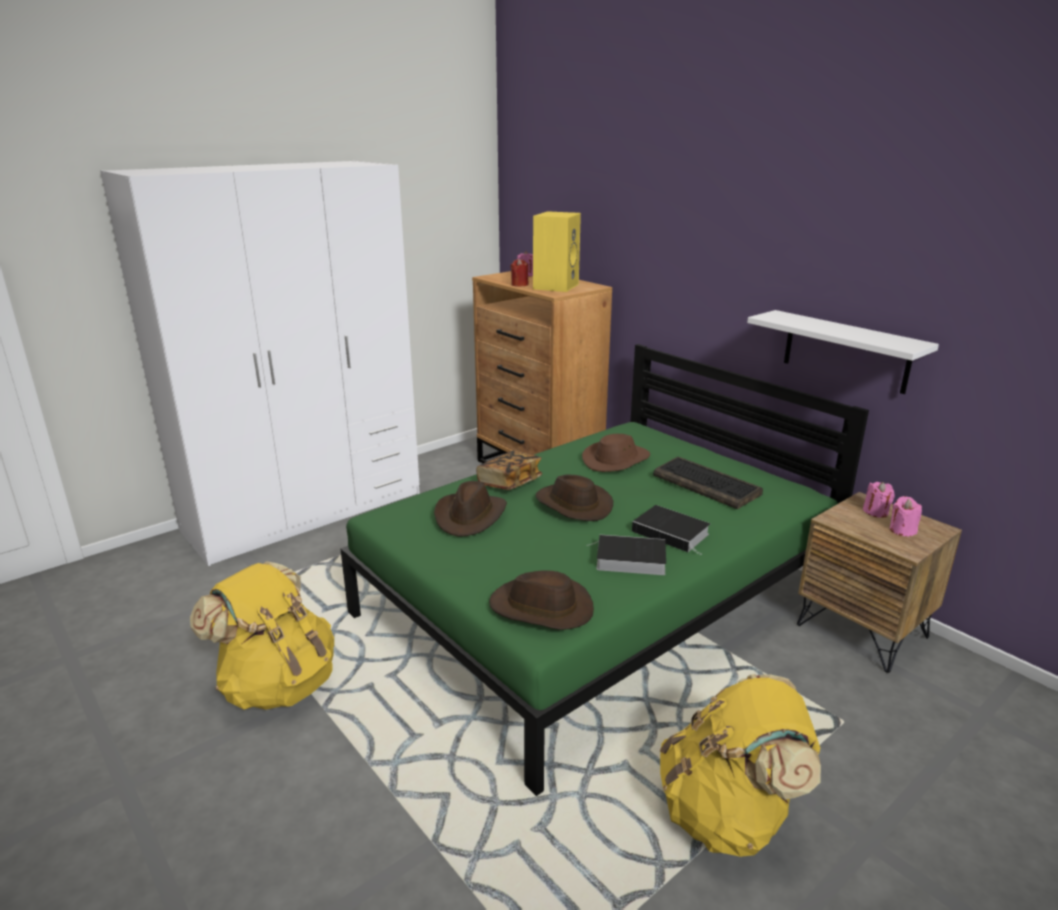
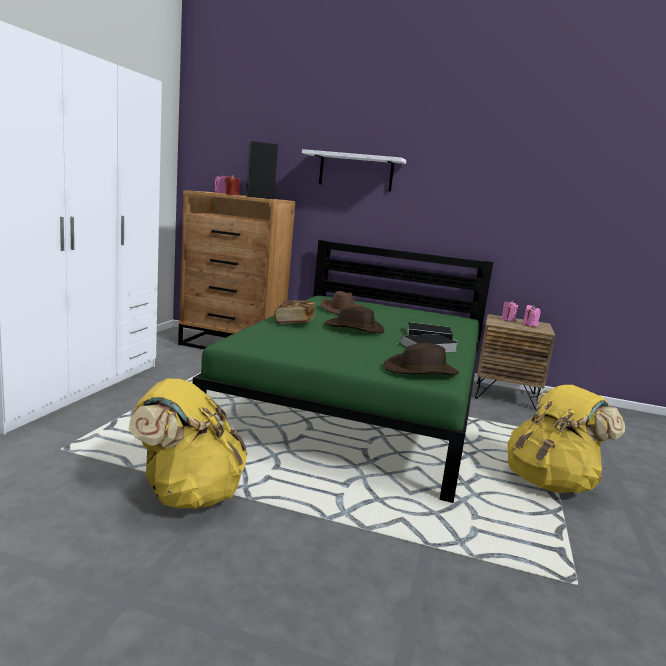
camera: 35 degrees left, 10 degrees down
brown hat [434,481,507,537] -> none
yellow speaker [533,211,581,292] -> black speaker [246,141,278,199]
keyboard [653,457,763,509] -> none
white shelf [747,310,939,394] -> white shelf moved to [302,149,406,191]

